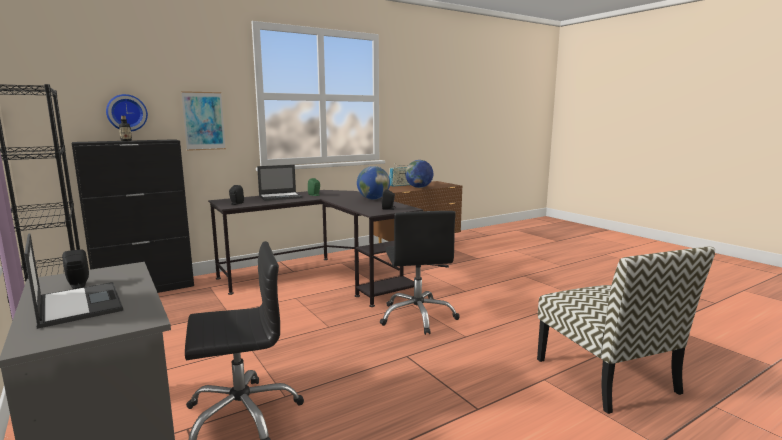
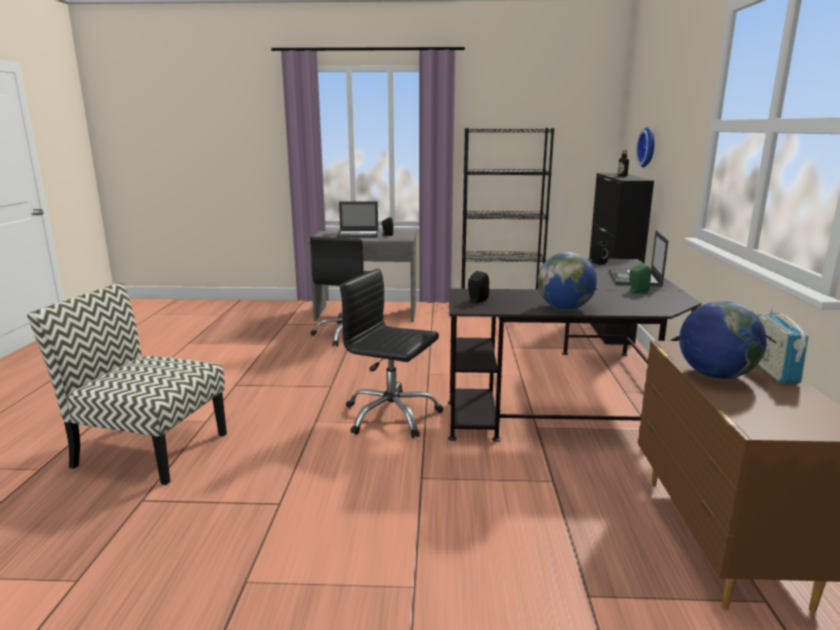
camera: 125 degrees right, 5 degrees up
picture [181,91,226,151] -> none

